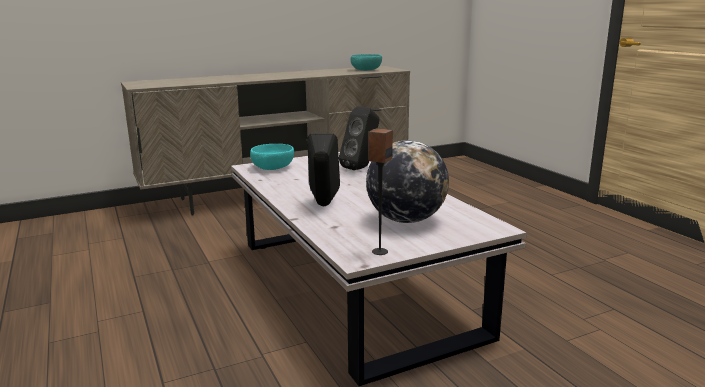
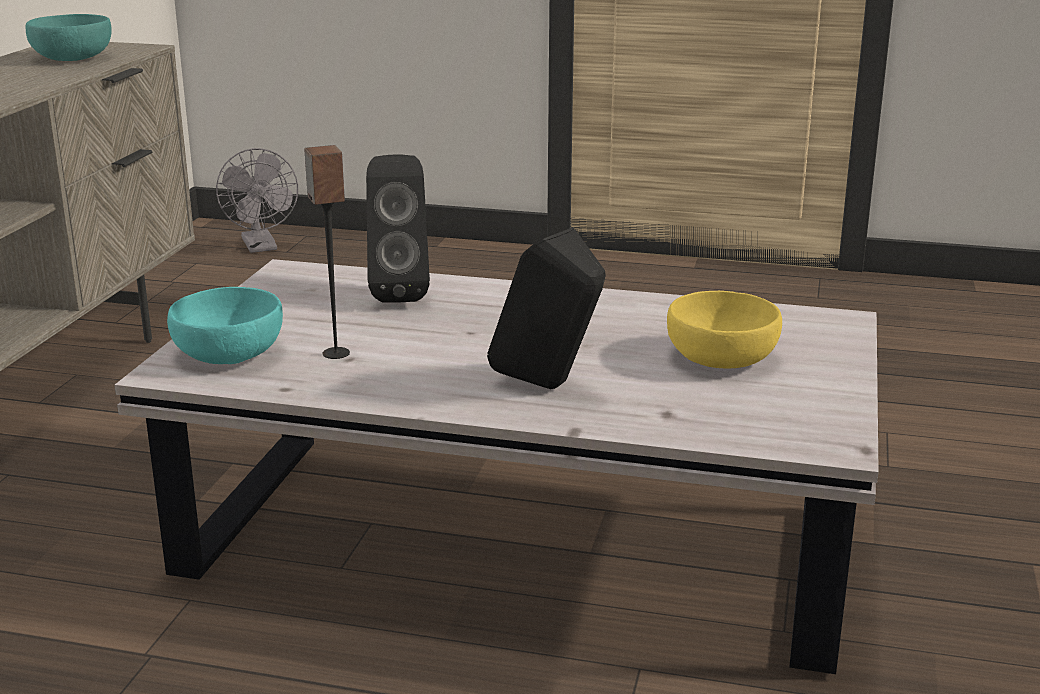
camera: 50 degrees left, 5 degrees up
globe [366,140,449,223] -> yellow bowl [667,291,782,368]
speaker [368,128,393,255] -> speaker moved to [304,145,350,359]
none -> grey fan [216,148,298,253]

